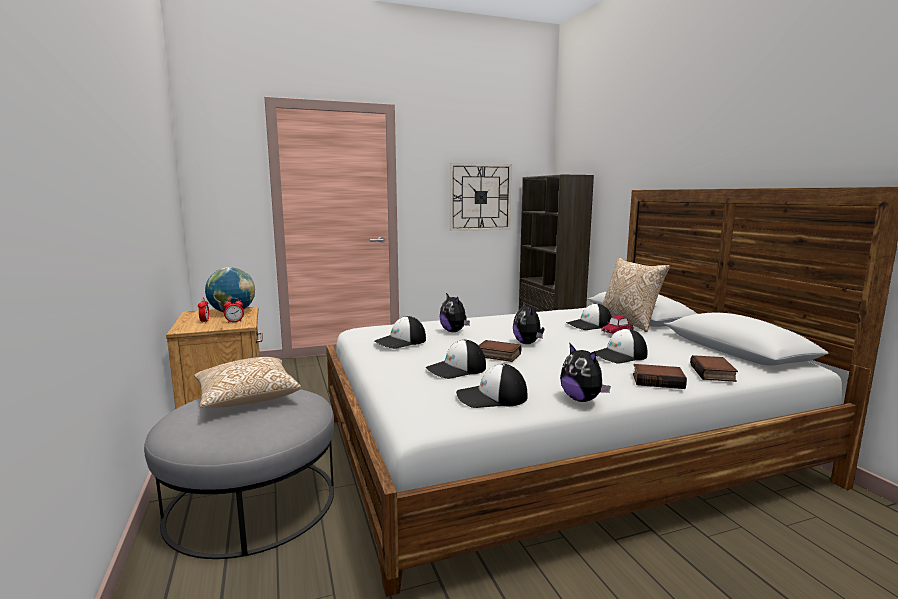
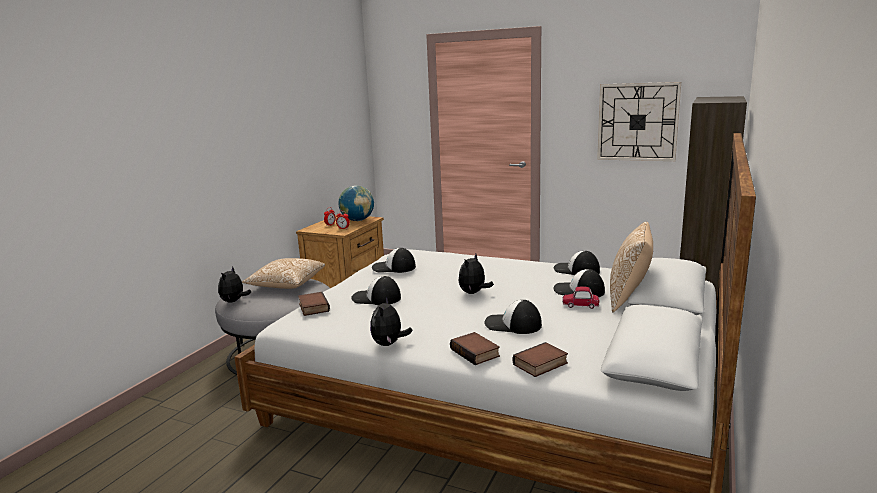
camera: 45 degrees right, 5 degrees up
plush toy [440,293,470,332] -> plush toy moved to [218,267,251,303]
cap [456,364,527,408] -> cap moved to [554,251,600,275]
book [478,340,521,362] -> book moved to [298,292,330,316]

